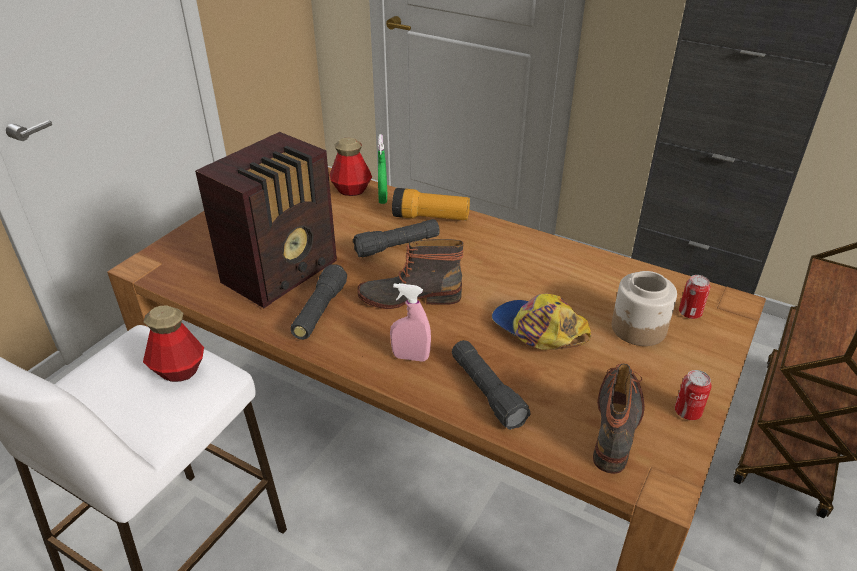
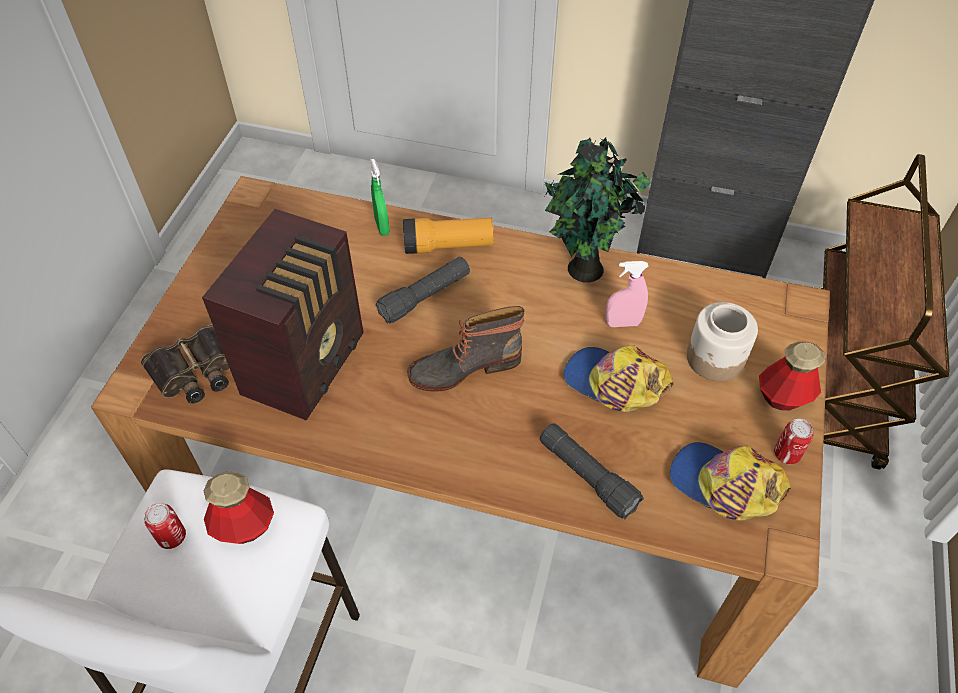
camera: 15 degrees left, 15 degrees up
black flashlight [290,265,347,340] -> none
bottle [329,138,372,196] -> bottle moved to [759,342,825,410]
pink spray bottle [390,283,431,362] -> pink spray bottle moved to [605,261,649,327]
boot [593,364,645,474] -> cap [670,442,792,521]
can [679,275,710,319] -> can moved to [144,503,186,549]
none -> binoculars [141,324,230,403]
none -> potted plant [545,137,651,283]

